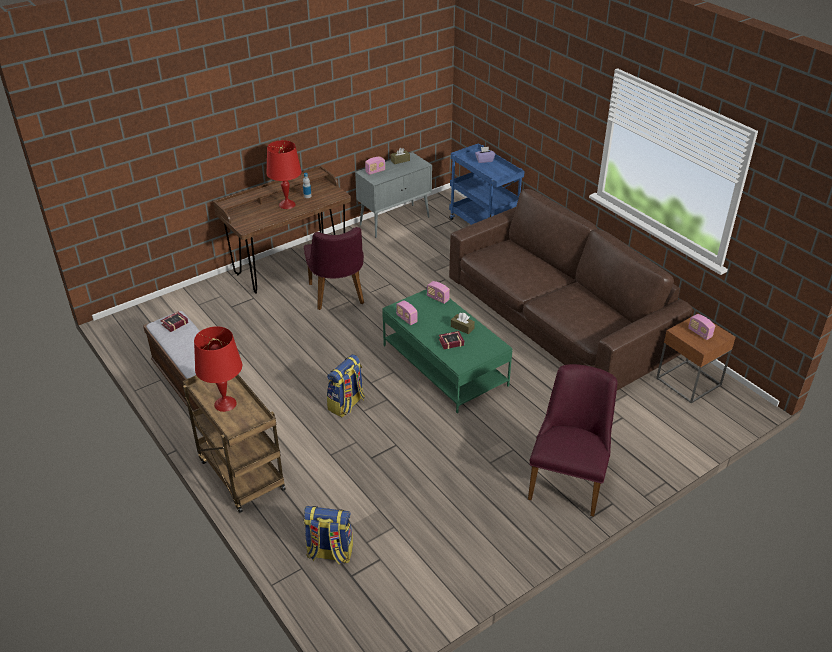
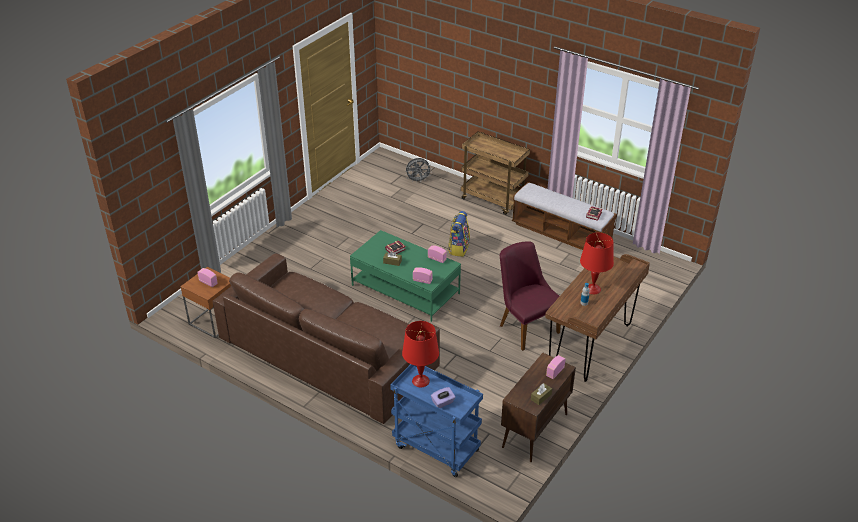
camera: 160 degrees right, 0 degrees up
red table lamp [194,326,242,412] -> red table lamp moved to [402,321,439,387]
backpack [304,506,353,564] -> grey fan [405,158,432,182]
grey cabinet [355,152,432,238] -> brown cabinet [501,353,576,462]
purple chair [528,364,617,517] -> none

